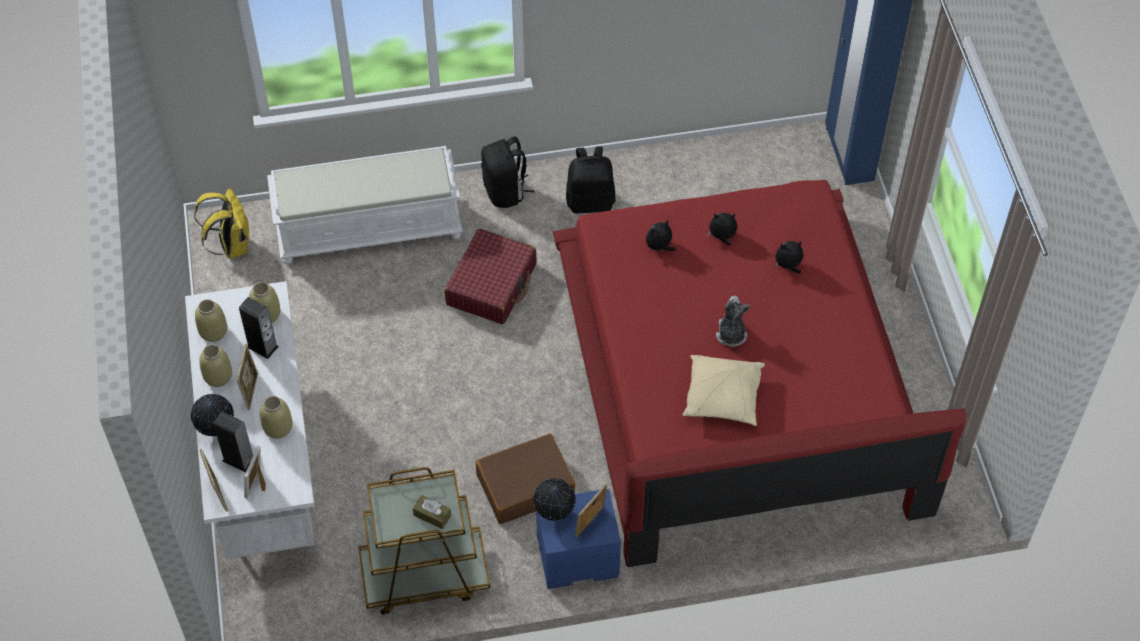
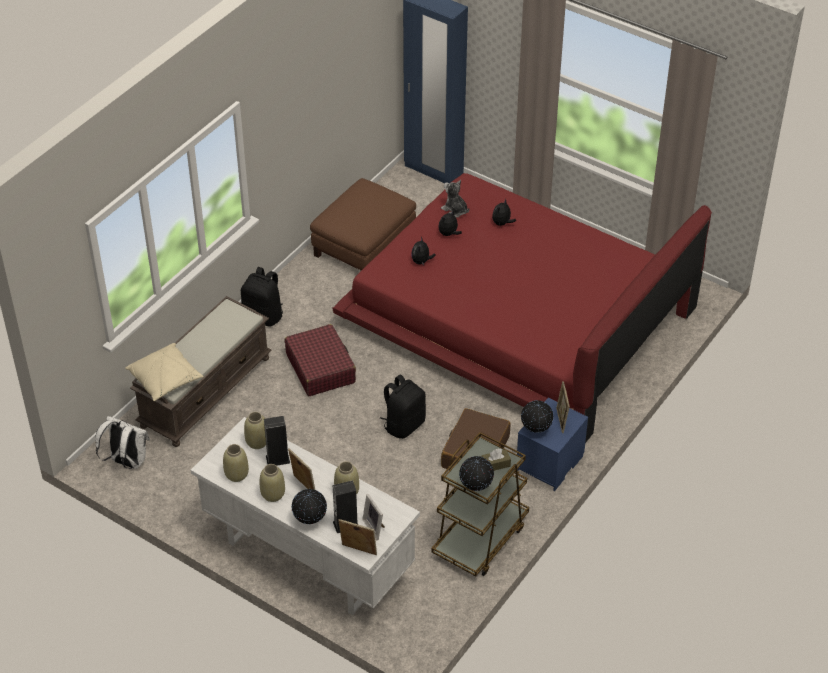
camera: 45 degrees left, 10 degrees down
yellow backpack [194,188,249,258] -> white backpack [95,416,150,469]
white bench [267,146,463,264] -> brown bench [130,296,272,447]
black backpack [566,146,616,213] -> black backpack moved to [380,374,426,439]
beige pillow [683,355,765,426] -> beige pillow moved to [125,343,204,401]
plush toy [716,296,750,348] -> plush toy moved to [441,180,469,218]
none -> brown ottoman [310,178,416,271]
none -> globe [459,456,494,491]

